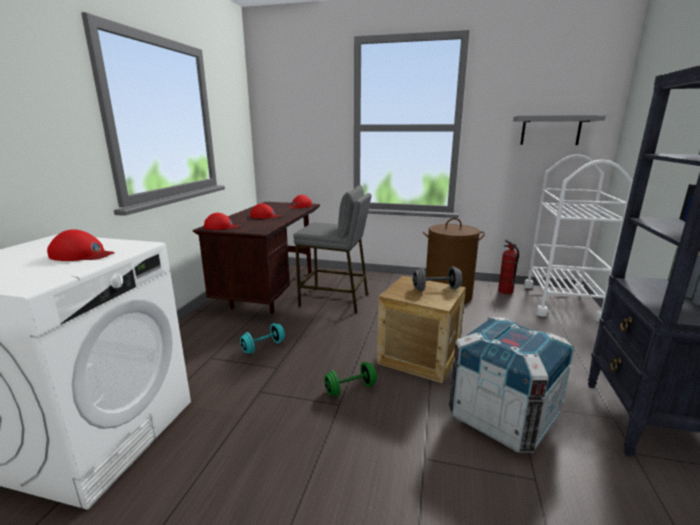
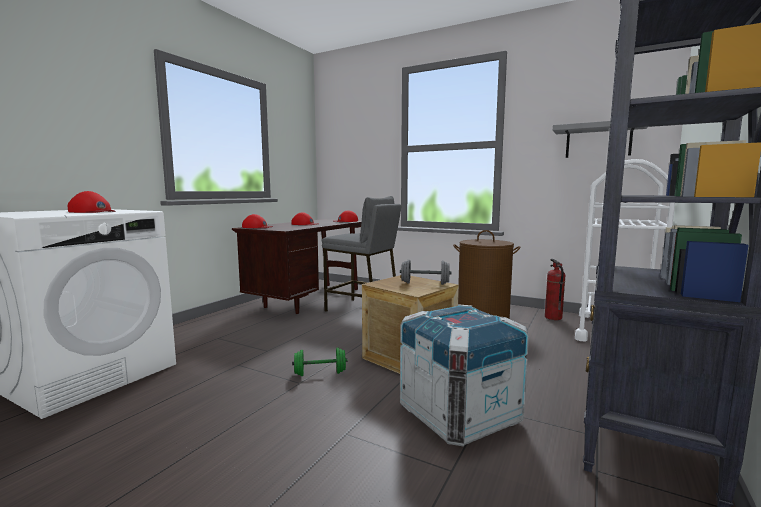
camera: 15 degrees right, 10 degrees down
turquoise dumbbell [240,323,285,353] -> none

